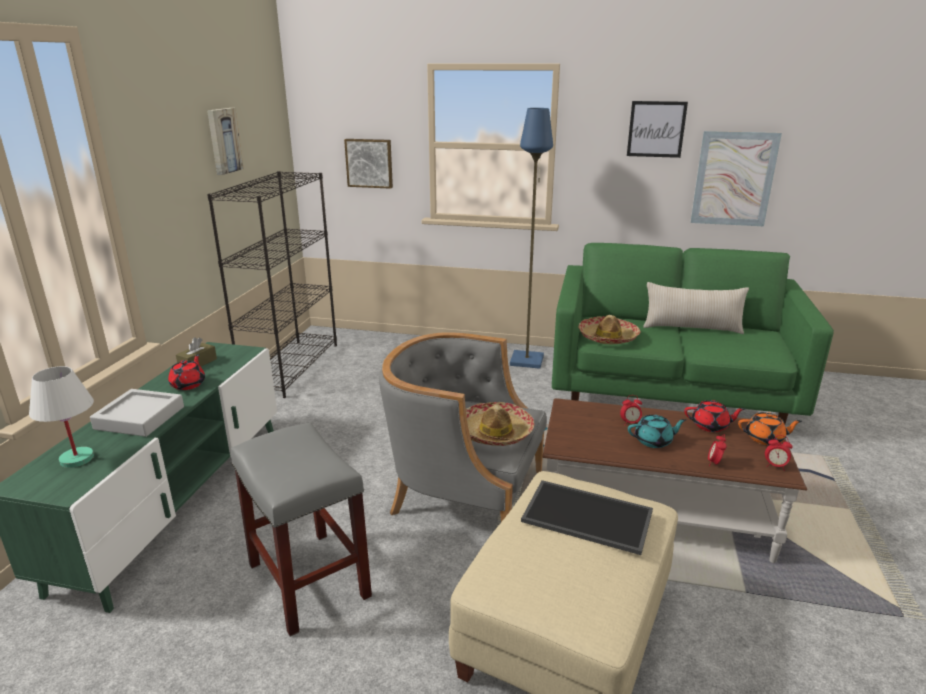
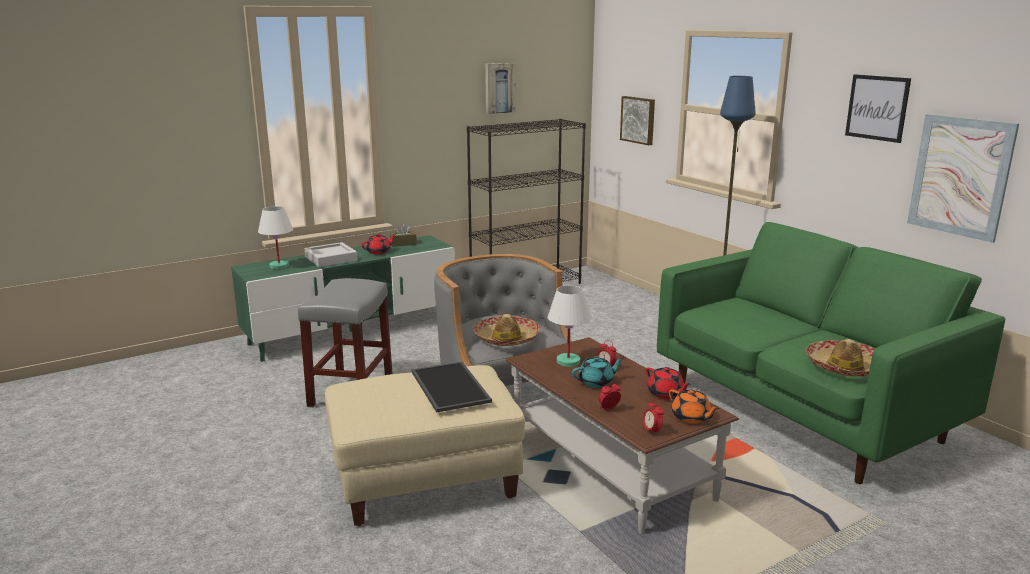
camera: 45 degrees right, 5 degrees down
hat [578,315,641,344] -> hat moved to [806,339,874,377]
turquoise teapot [628,415,686,448] -> turquoise teapot turned 60 degrees counterclockwise [572,357,624,388]
beige pillow [643,282,749,334] -> none
none -> white table lamp [548,285,592,367]

